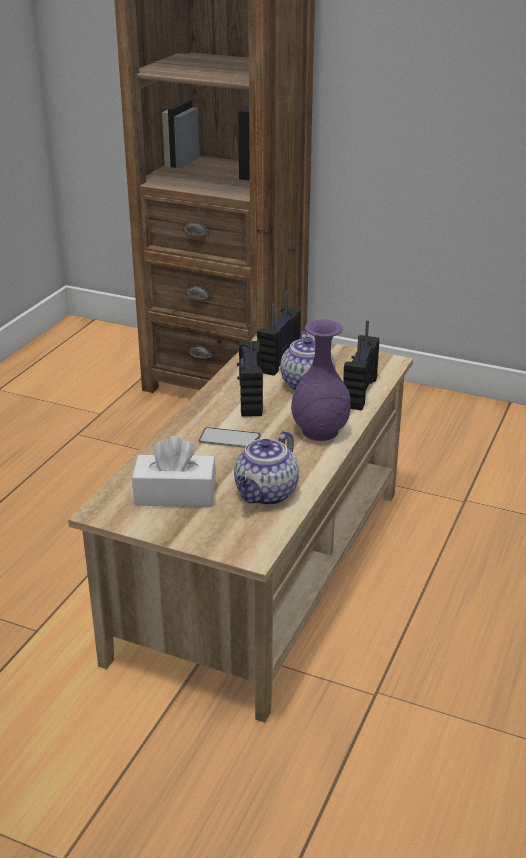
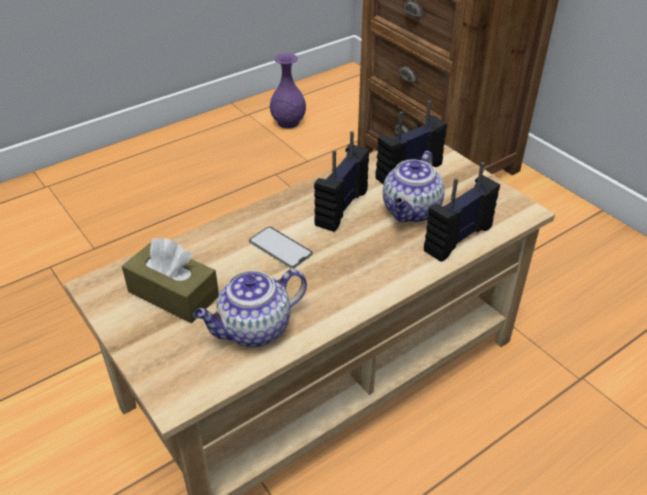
camera: 30 degrees right, 10 degrees up
white tissue box [132,436,216,507] -> brown tissue box [122,238,219,323]
purple vase [291,319,351,441] -> purple vase moved to [270,53,306,128]

